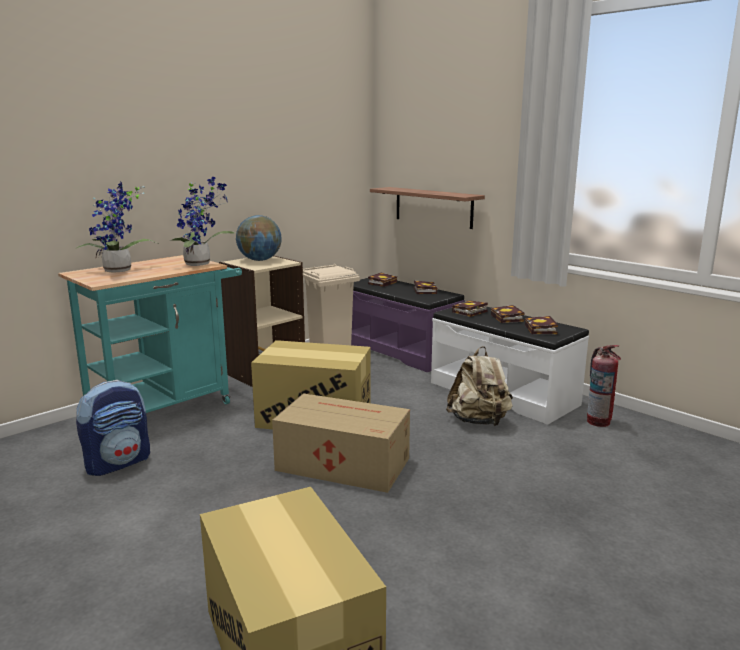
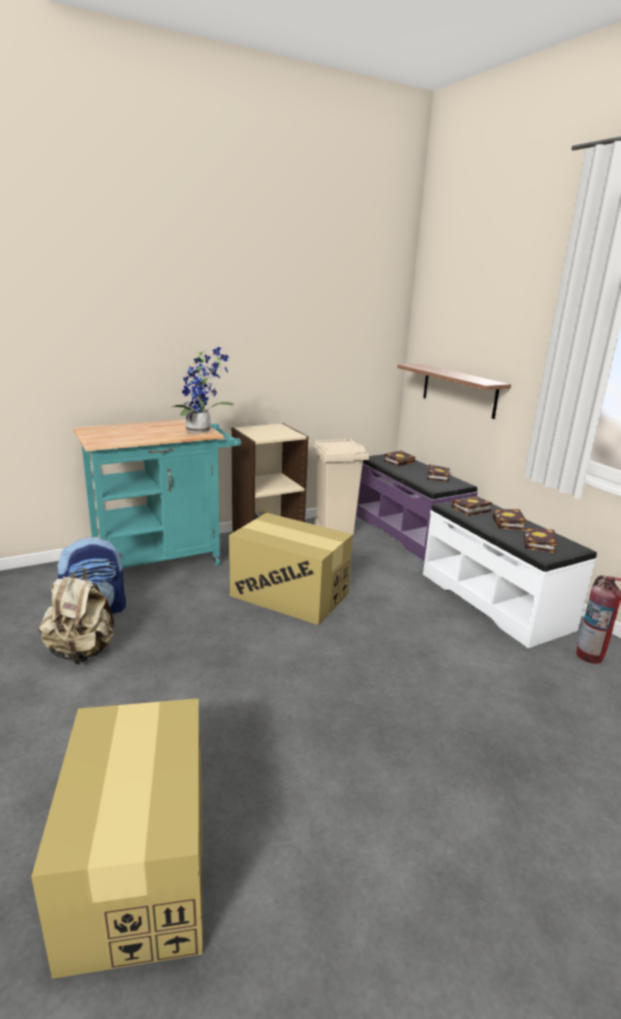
camera: 15 degrees right, 5 degrees up
potted plant [75,181,159,273] -> none
globe [236,215,282,261] -> none
cardboard box [272,393,410,493] -> none
beige backpack [446,346,513,426] -> beige backpack moved to [39,568,114,665]

